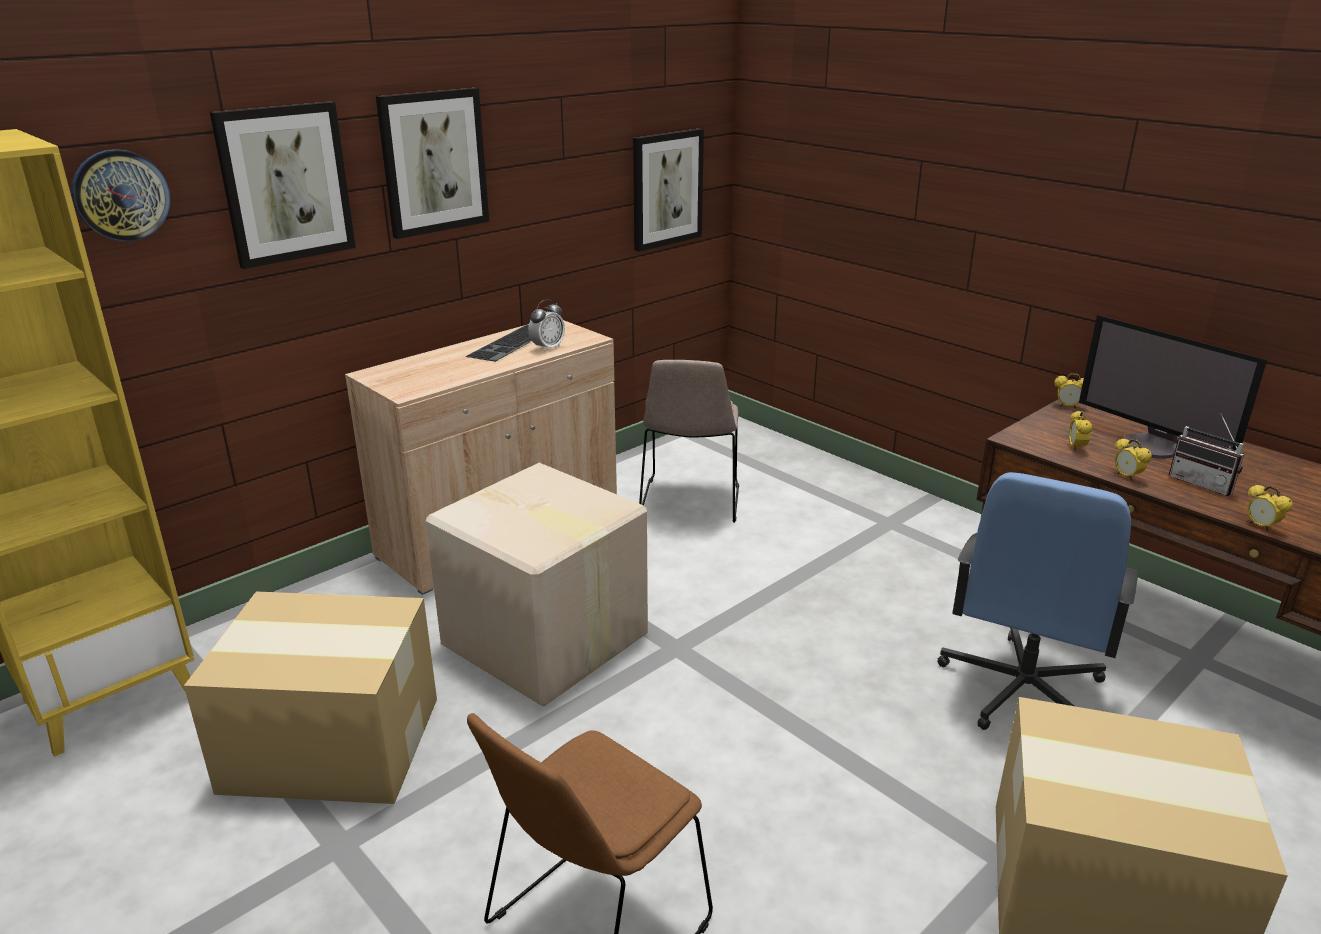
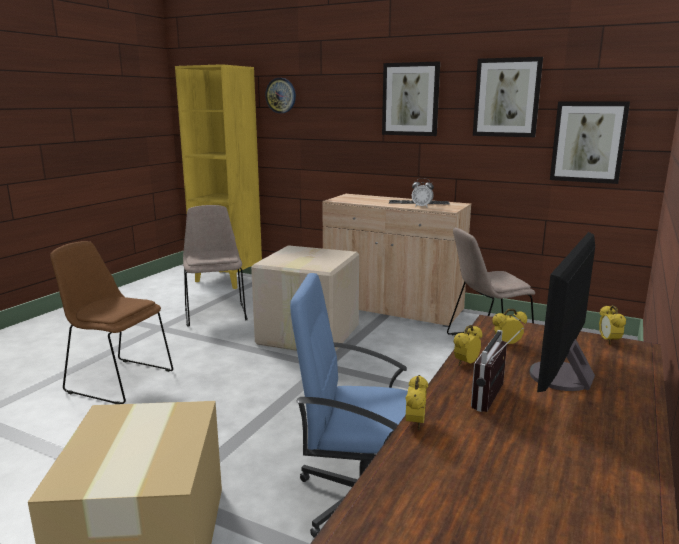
camera: 70 degrees right, 10 degrees down
cardboard box [184,592,437,804] -> beige chair [183,205,248,327]
picture [210,102,356,269] -> picture moved to [473,57,543,137]
alarm clock [1247,484,1293,532] -> alarm clock turned 150 degrees clockwise [406,375,428,430]

